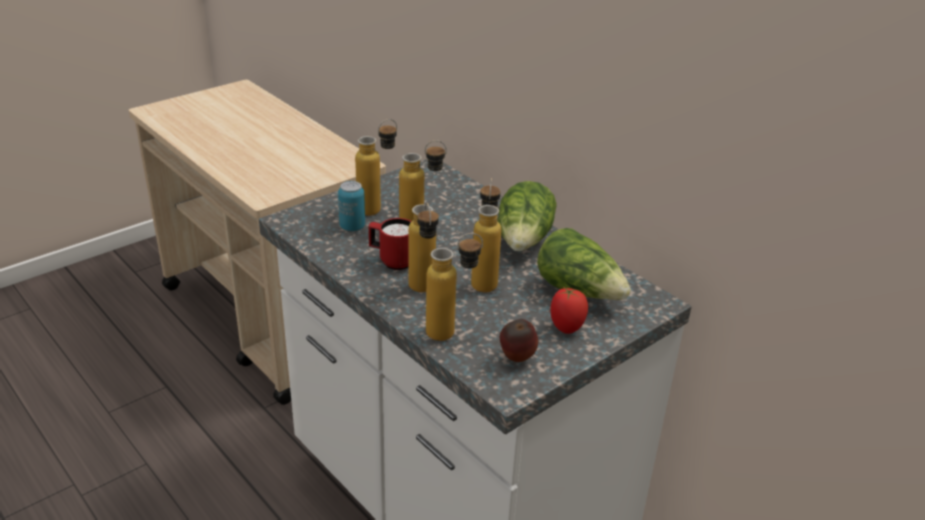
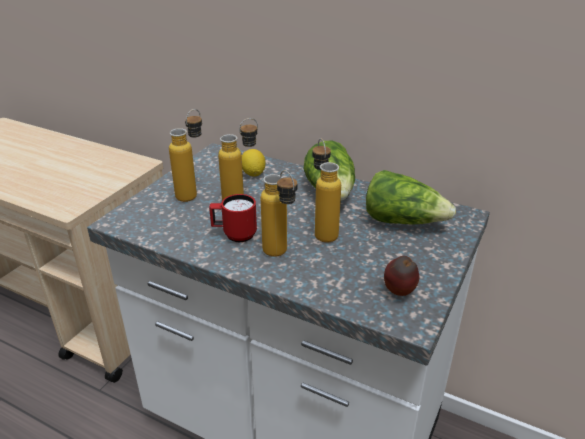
camera: 20 degrees left, 0 degrees up
can [338,181,365,231] -> none
bottle [426,233,483,341] -> none
tomato [550,288,588,334] -> none
none -> lemon [242,149,265,177]

